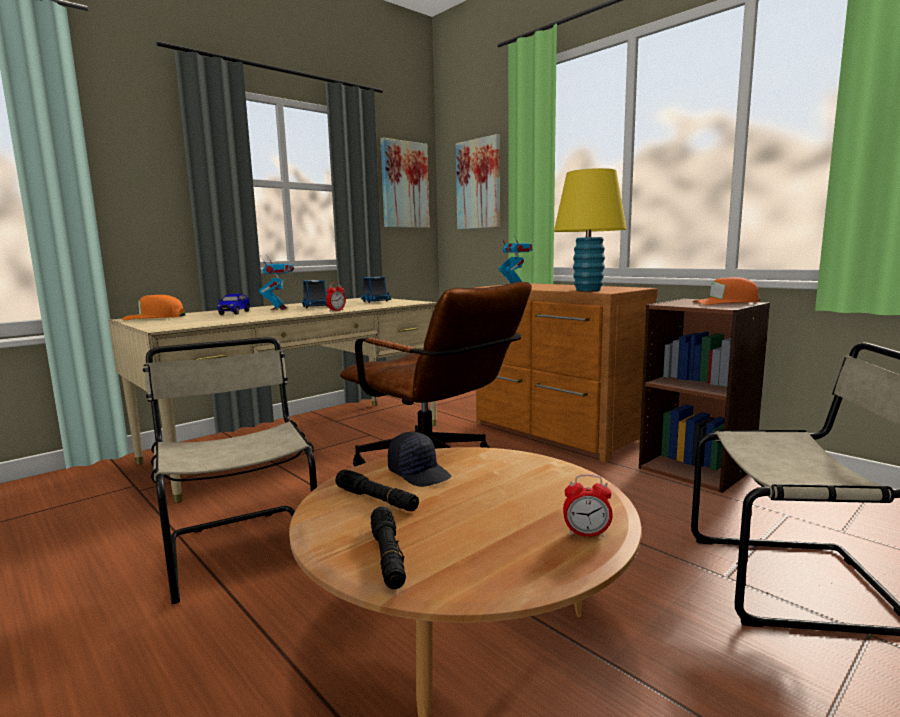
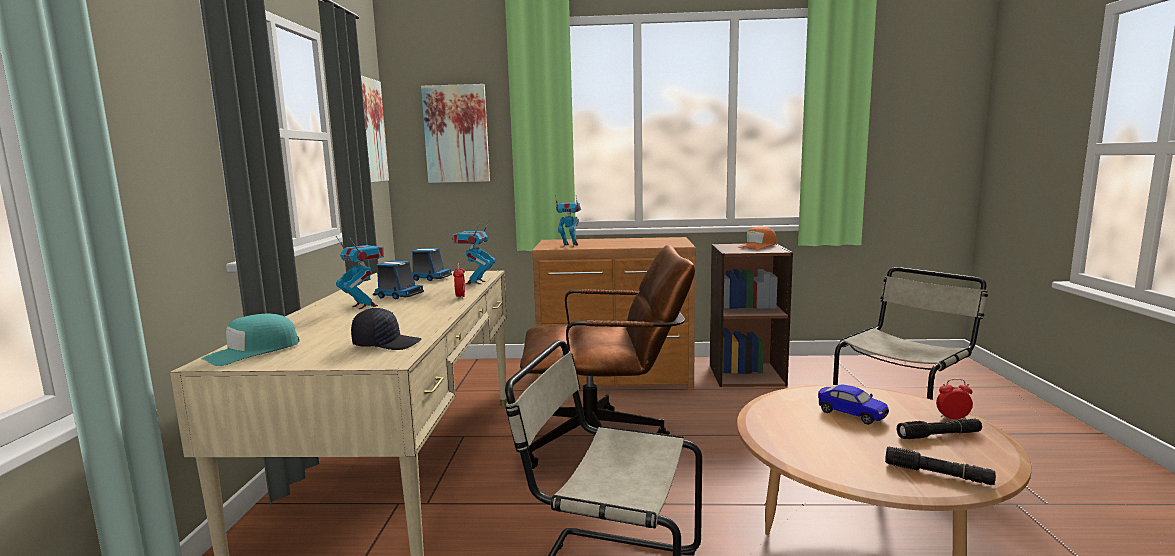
camera: 45 degrees left, 0 degrees up
orange cap [122,295,186,320] -> turquoise cap [202,314,299,366]
toy car [217,294,250,315] -> toy car moved to [818,384,889,425]
black flashlight [335,470,419,511] -> black flashlight moved to [897,419,982,439]
black cap [388,432,451,487] -> black cap moved to [351,308,421,350]
yellow table lamp [554,168,627,291] -> none
alarm clock [563,474,613,537] -> alarm clock turned 135 degrees counterclockwise [936,379,973,419]
none -> toy robot [452,221,496,285]

